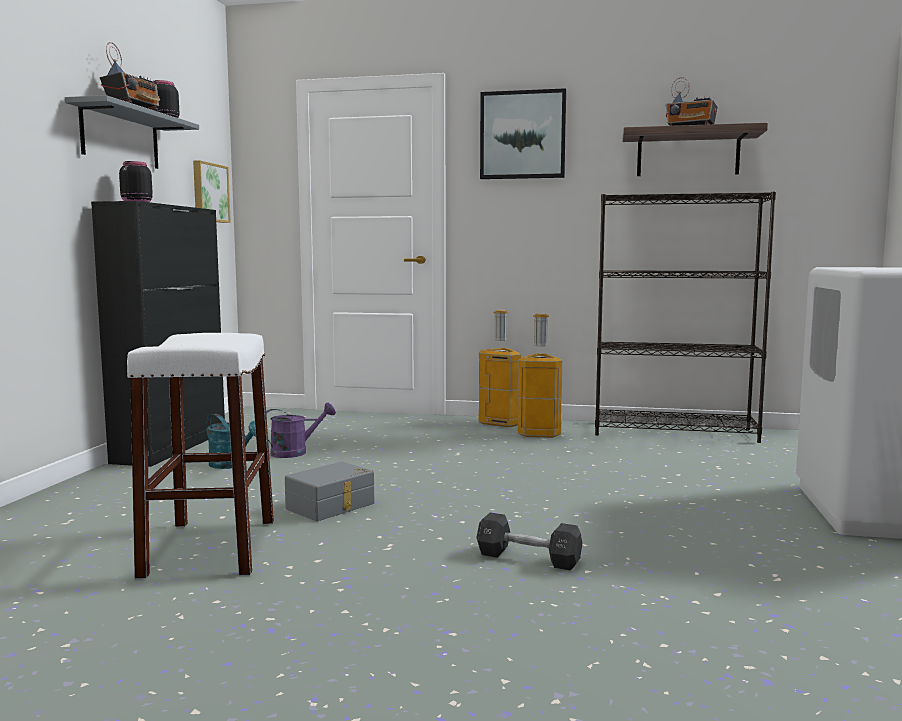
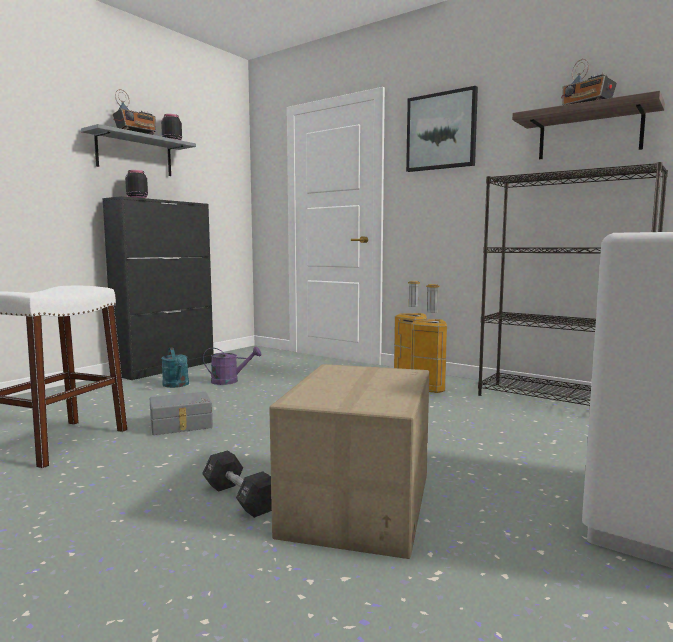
camera: 25 degrees right, 0 degrees up
picture [193,160,231,223] -> none
none -> cardboard box [269,364,429,559]

